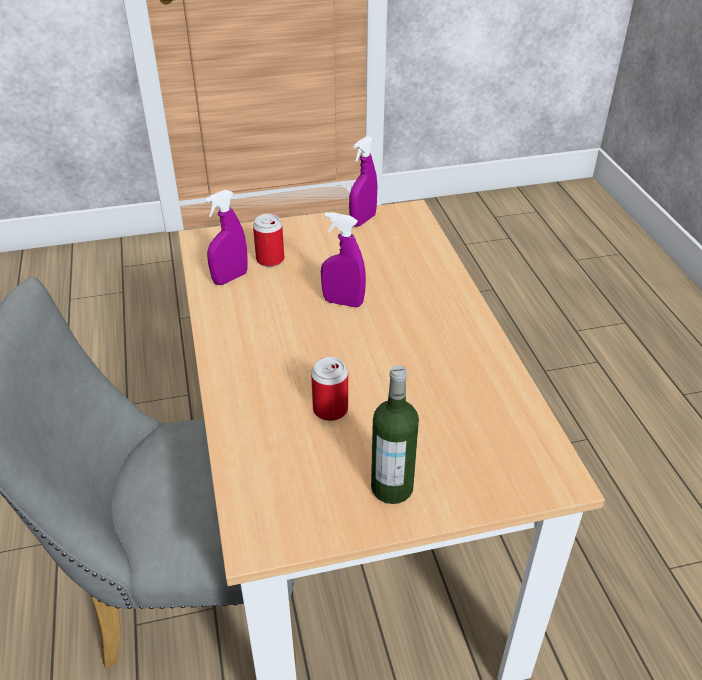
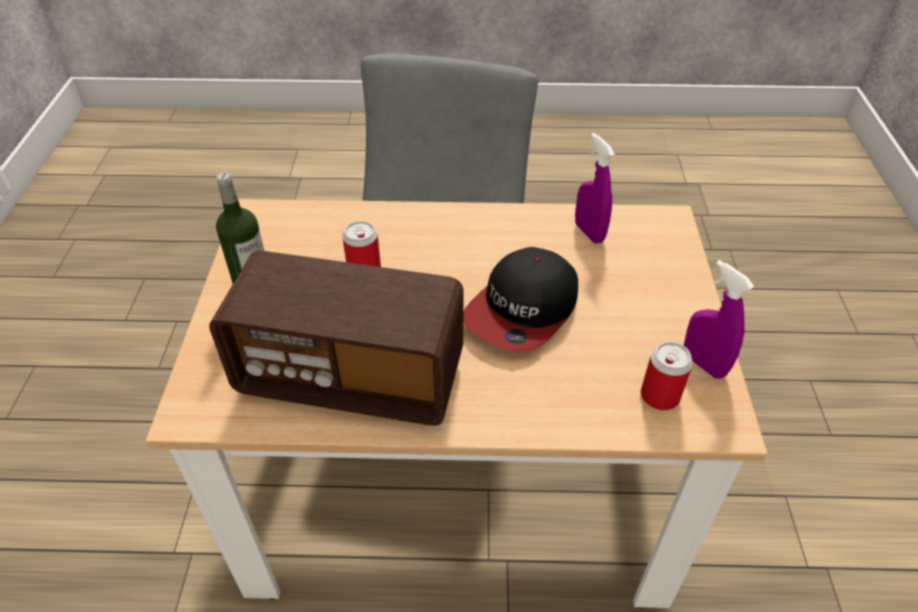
camera: 105 degrees right, 5 degrees up
can [253,214,284,267] -> can moved to [641,341,693,410]
purple spray bottle [321,212,366,308] -> cap [463,247,578,351]
none -> radio [209,250,464,425]

